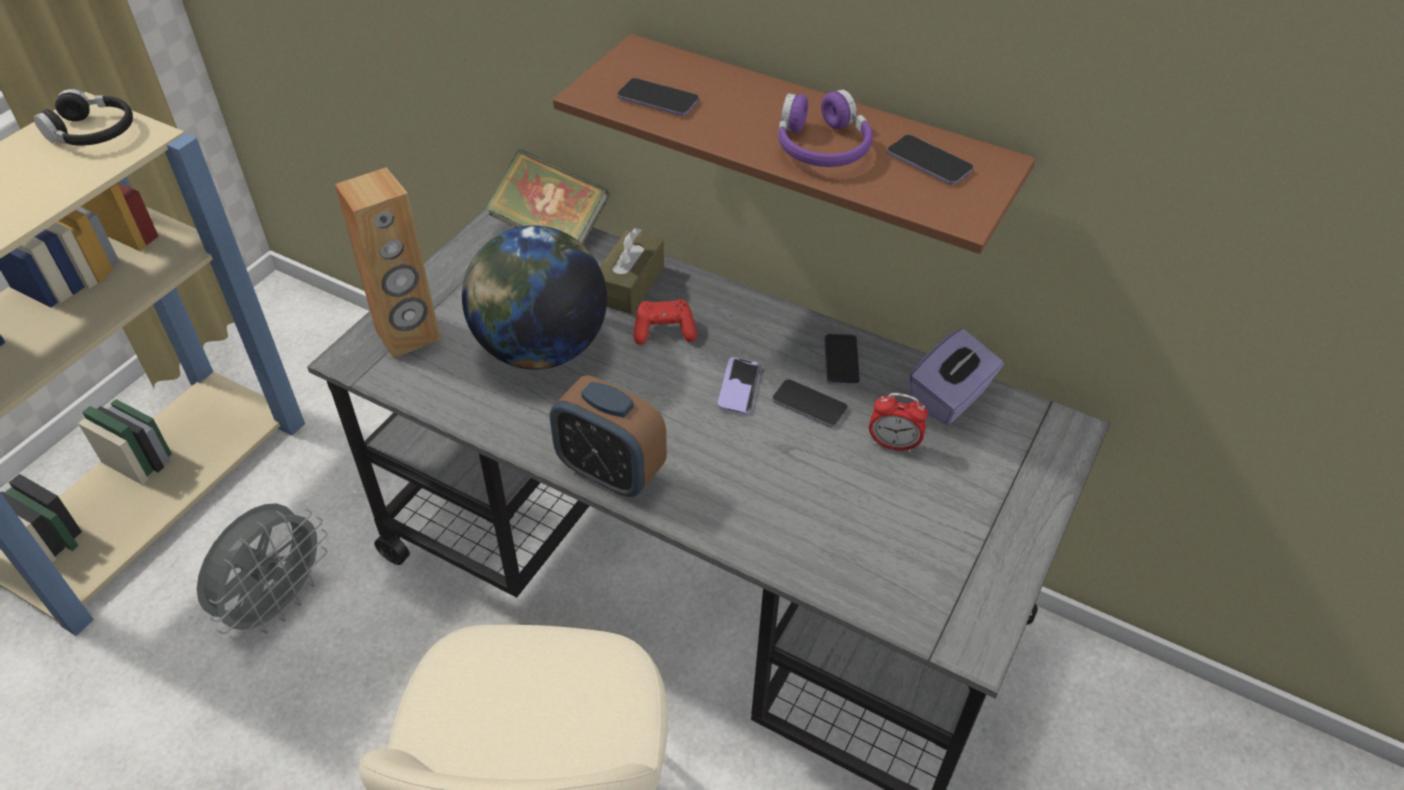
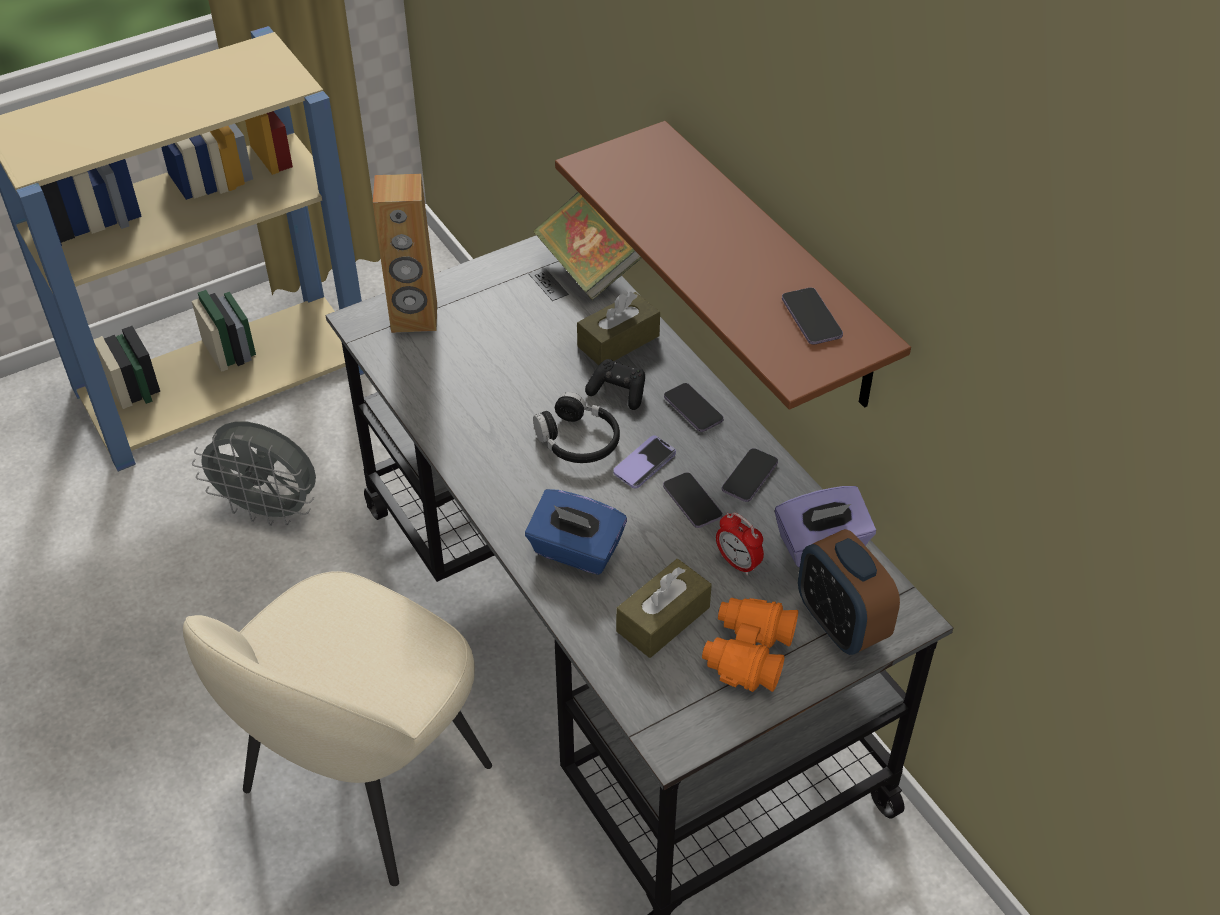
camera: 30 degrees right, 0 degrees up
black headphones [34,89,133,146] -> black headphones moved to [533,392,620,463]
grey fan [197,503,328,640] -> grey fan turned 45 degrees clockwise [192,422,316,526]
globe [462,225,607,370] -> none
alarm clock [550,375,667,497] -> alarm clock moved to [798,529,900,655]
phone [617,78,699,116] -> phone moved to [664,383,724,432]
red game controller [634,299,697,345] -> black game controller [585,359,645,410]
purple headphones [778,89,873,167] -> none
none -> blue tissue box [525,489,627,575]
none -> brown tissue box [616,559,712,658]
none -> orange binoculars [702,598,798,692]

